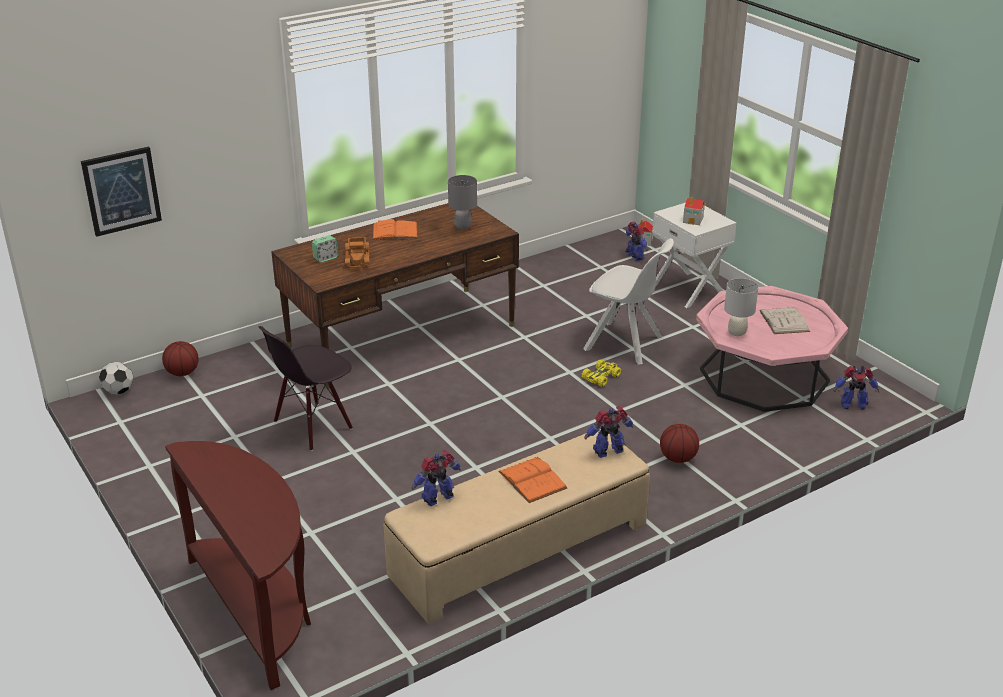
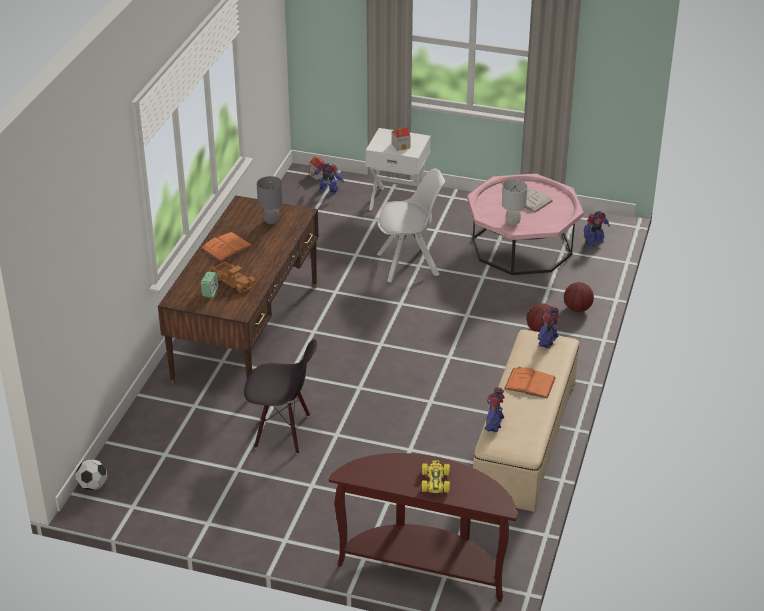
camera: 40 degrees left, 5 degrees up
picture [81,146,162,237] -> none
basketball [162,341,199,376] -> basketball moved to [564,282,594,312]
black chair [258,326,353,451] -> black chair turned 90 degrees counterclockwise [244,339,317,454]
yellow toy car [582,360,621,387] -> yellow toy car moved to [422,460,450,493]

